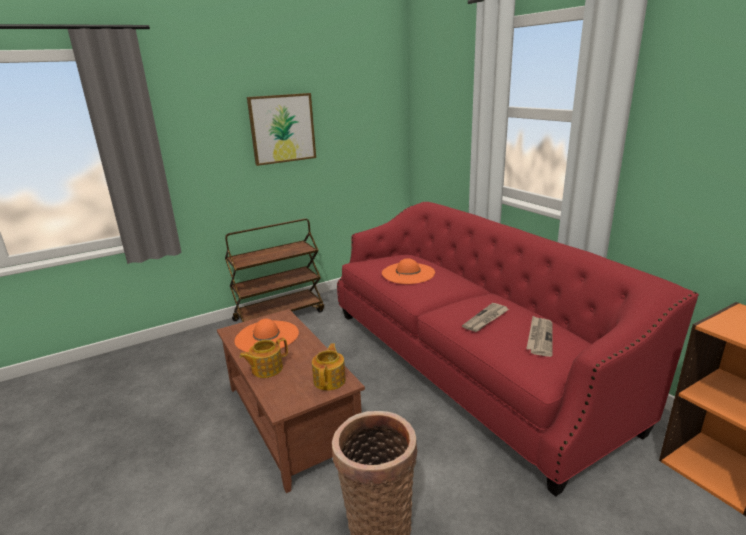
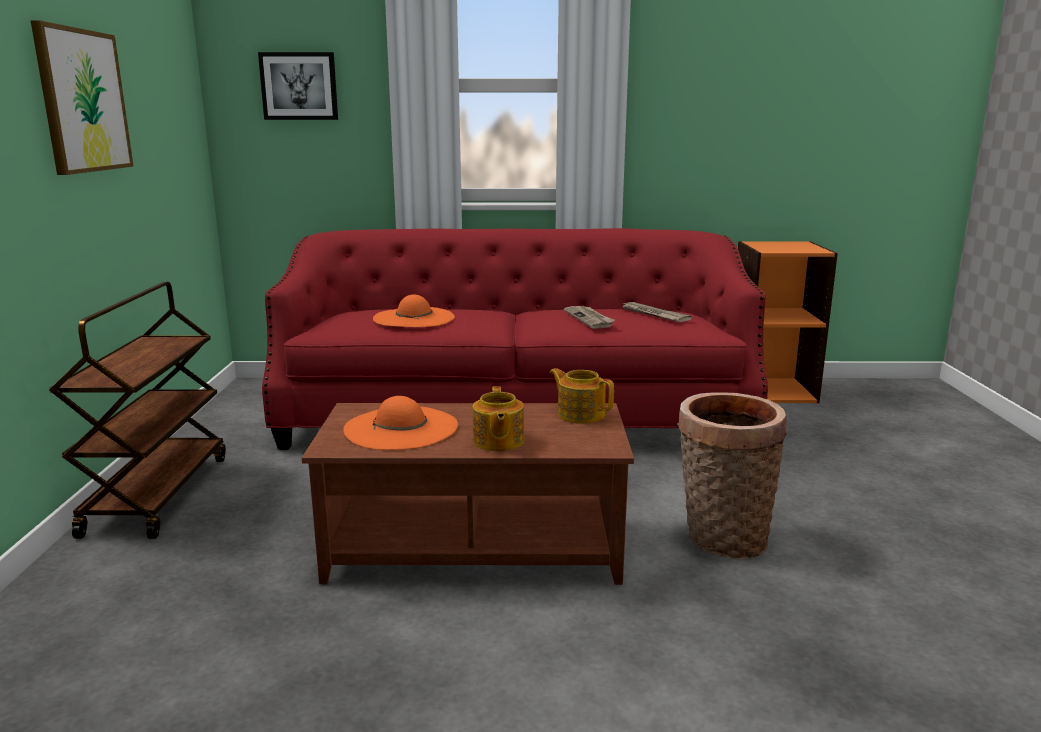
camera: 60 degrees left, 5 degrees down
none -> picture [258,52,338,120]

